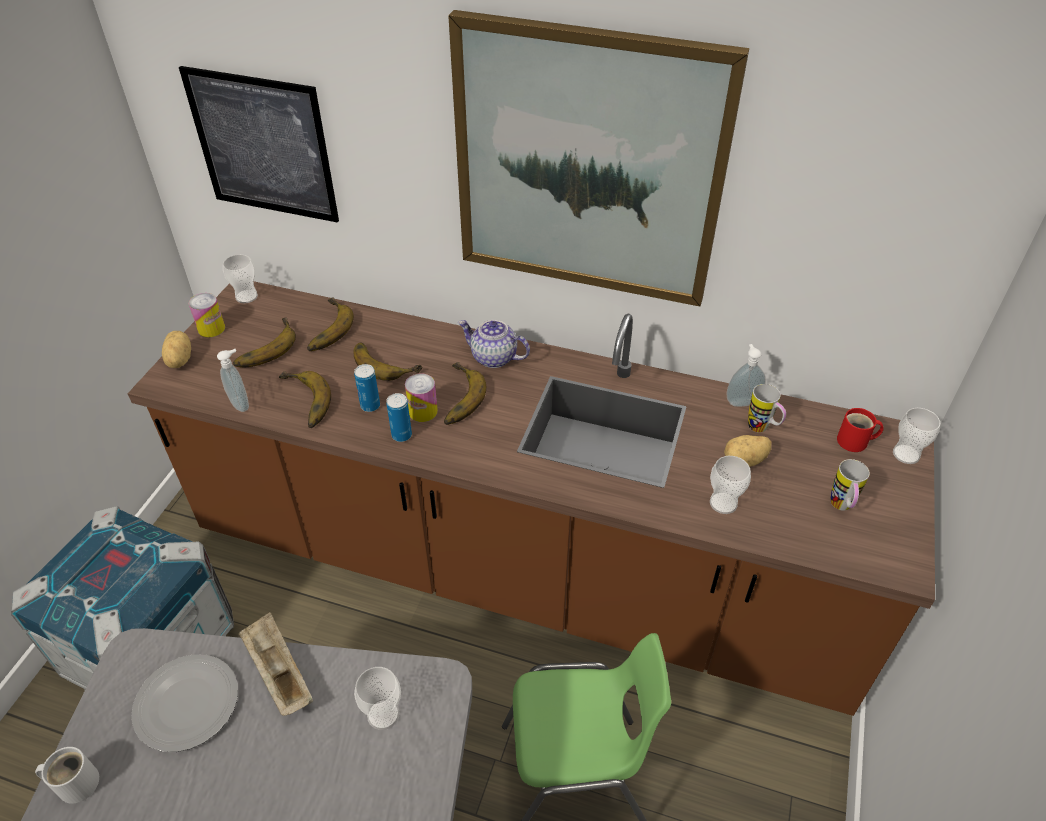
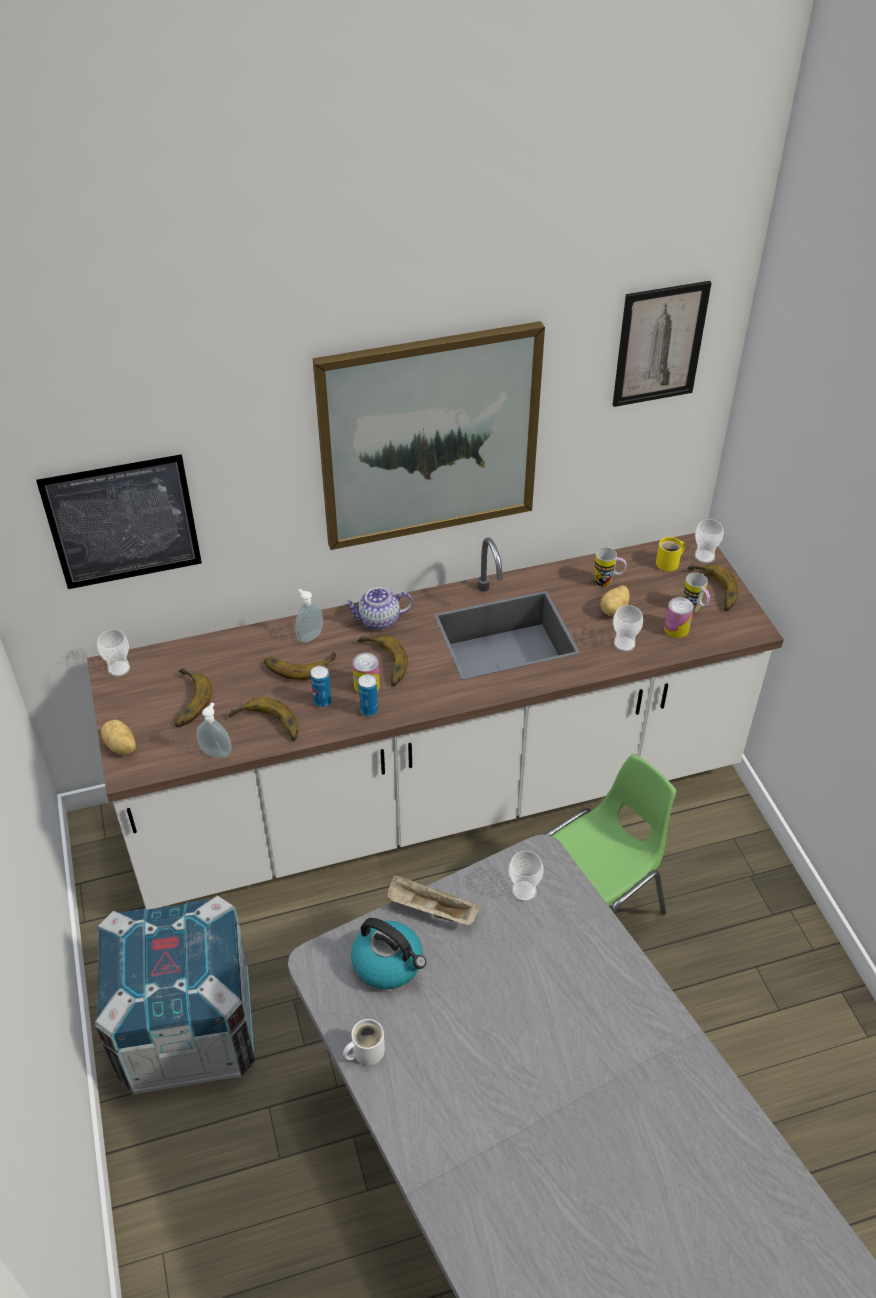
camera: 35 degrees left, 0 degrees up
brown counter [127,281,935,716] -> white counter [87,533,784,910]
plate [131,654,238,752] -> kettle [351,918,426,989]
can [189,293,225,337] -> can moved to [664,597,694,638]
banana [307,297,354,351] -> banana moved to [687,564,739,611]
soap dispenser [726,344,766,407] -> soap dispenser moved to [296,589,323,643]
red mug [837,408,884,452] -> yellow mug [656,537,685,571]
none -> picture [613,281,712,407]

